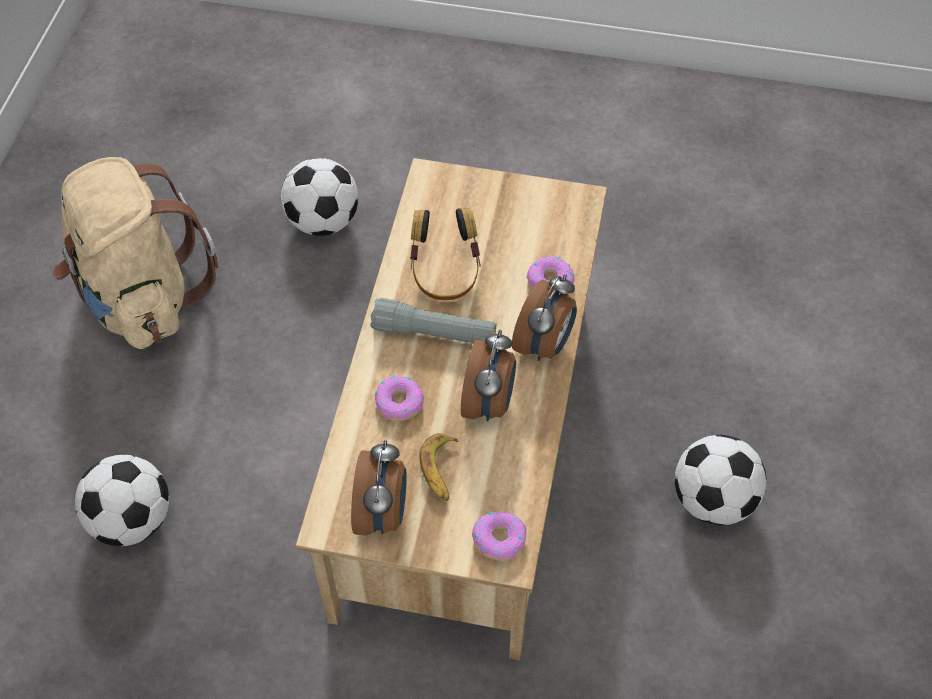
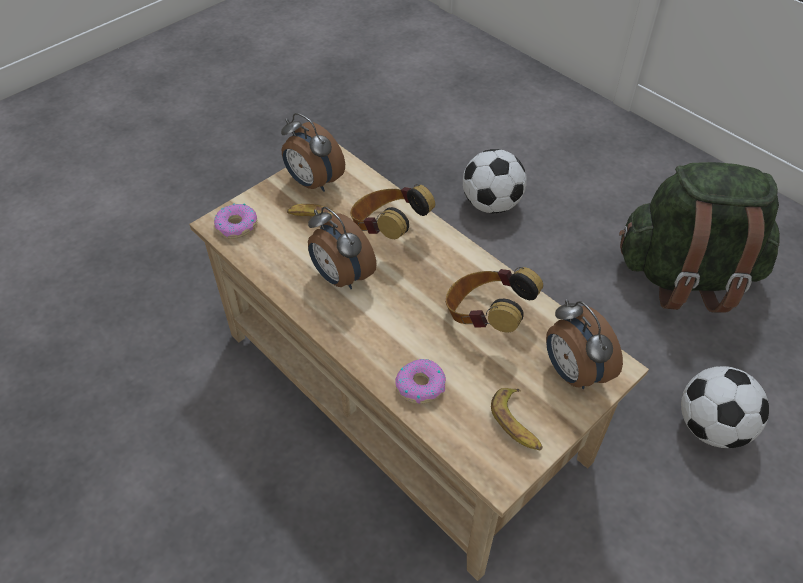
camera: 125 degrees right, 5 degrees down
beige backpack [53,157,218,349] -> green backpack [619,162,780,313]
grey flashlight [370,298,496,344] -> none
donut [375,376,424,421] -> headphones [350,184,435,239]
alarm clock [512,274,577,361] -> alarm clock moved to [546,300,623,389]
football [675,435,767,525] -> none
none -> banana [491,388,542,450]

